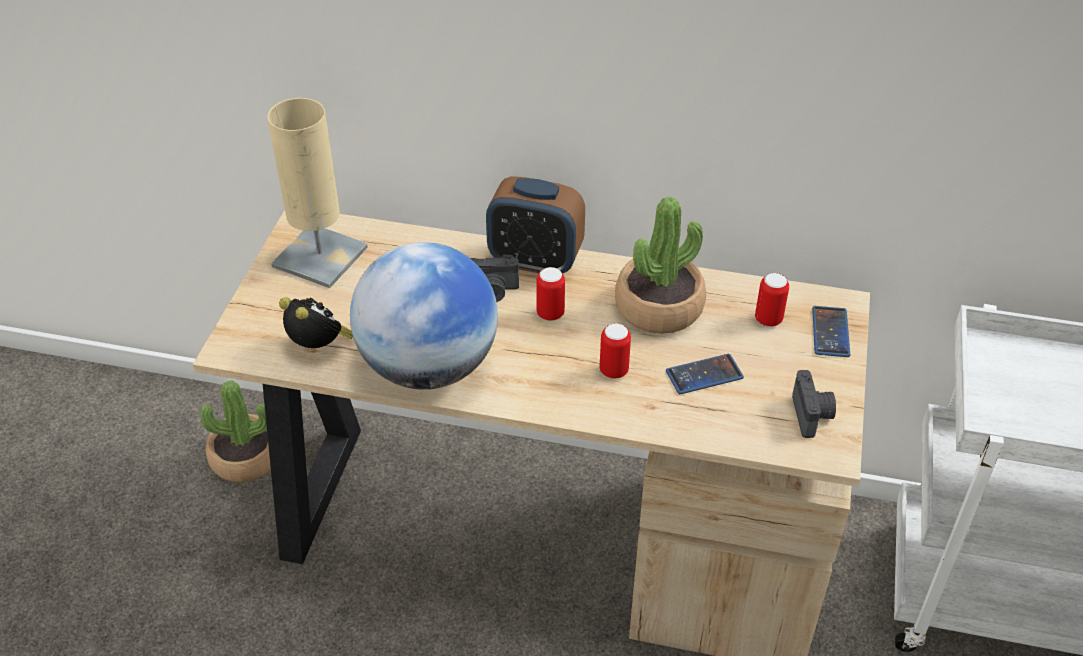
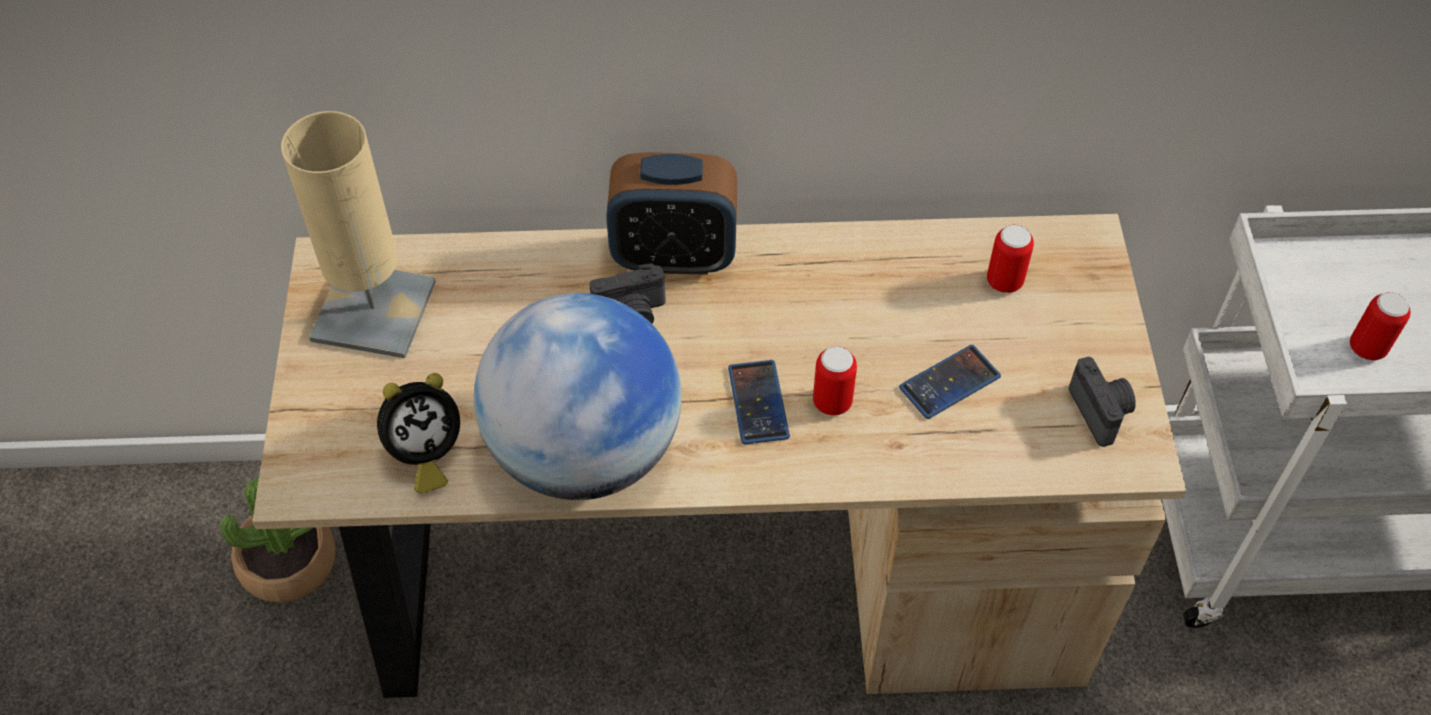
camera: 15 degrees left, 10 degrees up
alarm clock [279,297,353,348] -> alarm clock turned 120 degrees clockwise [377,373,460,493]
can [536,267,565,321] -> can moved to [1350,292,1410,361]
potted plant [615,197,706,334] -> none
phone [812,306,850,357] -> phone moved to [728,360,790,444]

